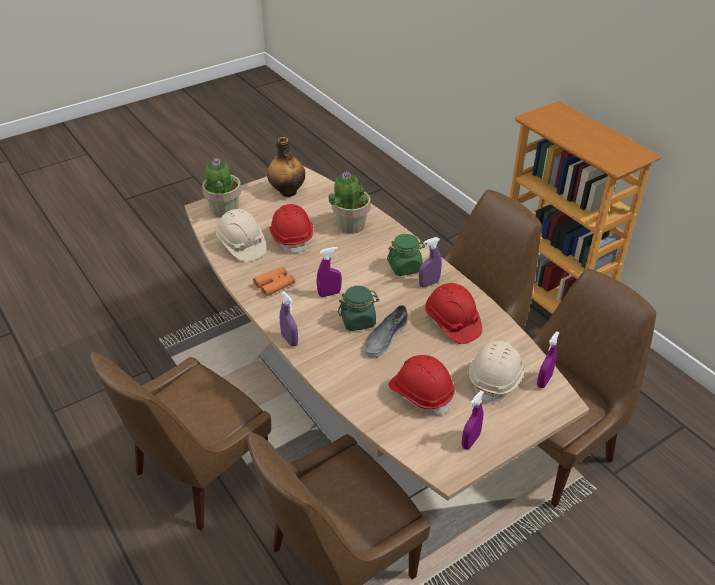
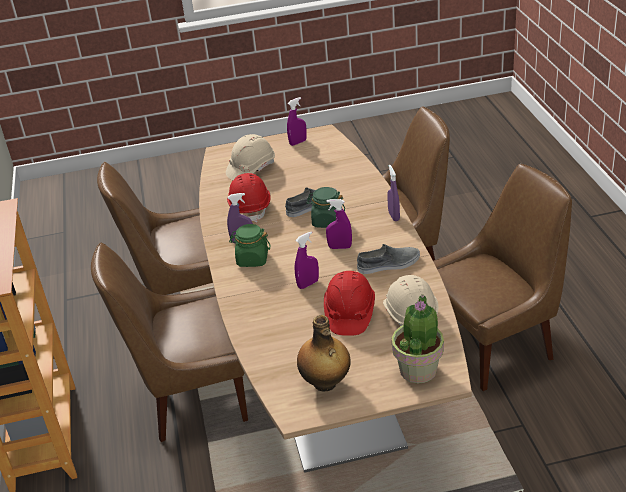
camera: 155 degrees left, 5 degrees down
orange binoculars [253,267,295,297] -> grey shoe [357,244,420,274]
potted plant [329,171,371,234] -> none
red hard hat [388,355,455,415] -> none
purple spray bottle [537,331,560,388] -> purple spray bottle moved to [295,232,319,289]

